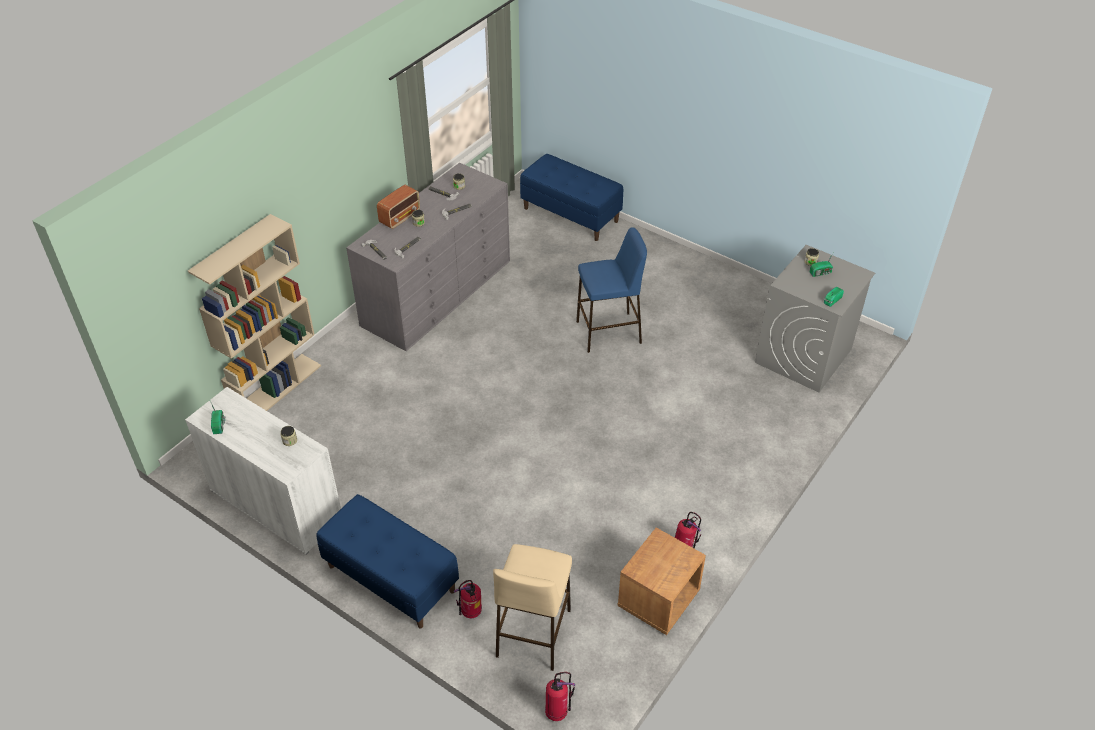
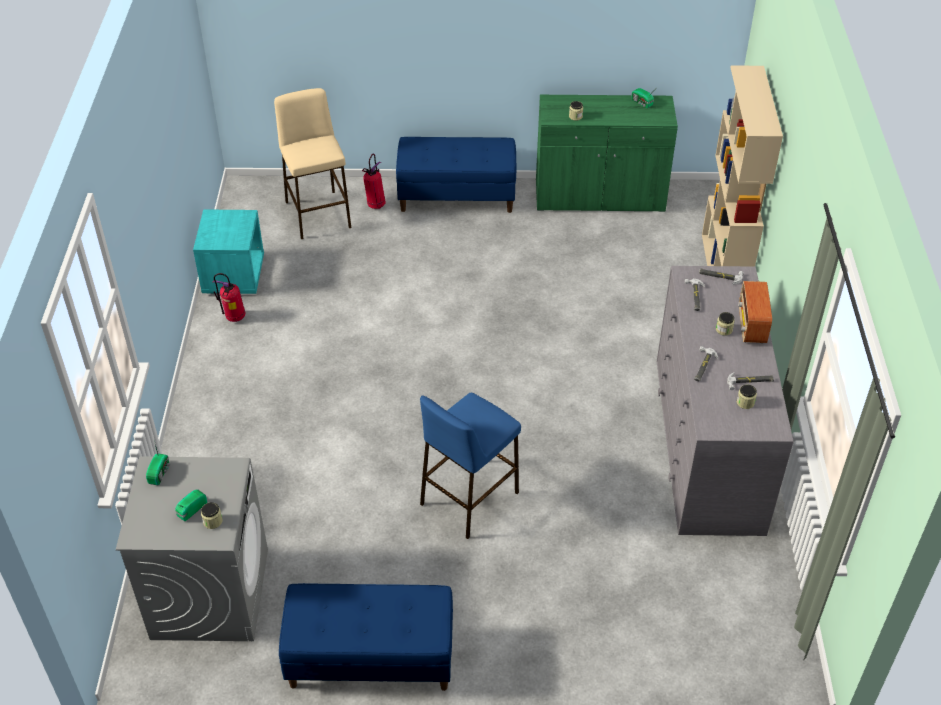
camera: 145 degrees right, 0 degrees up
white cabinet [185,387,341,555] -> green cabinet [536,95,678,212]
blue bench [520,154,623,241] -> blue bench moved to [279,583,453,691]
fire extinguisher [545,672,575,721] -> none
brown nightstand [617,528,706,635] -> turquoise nightstand [193,210,264,294]

